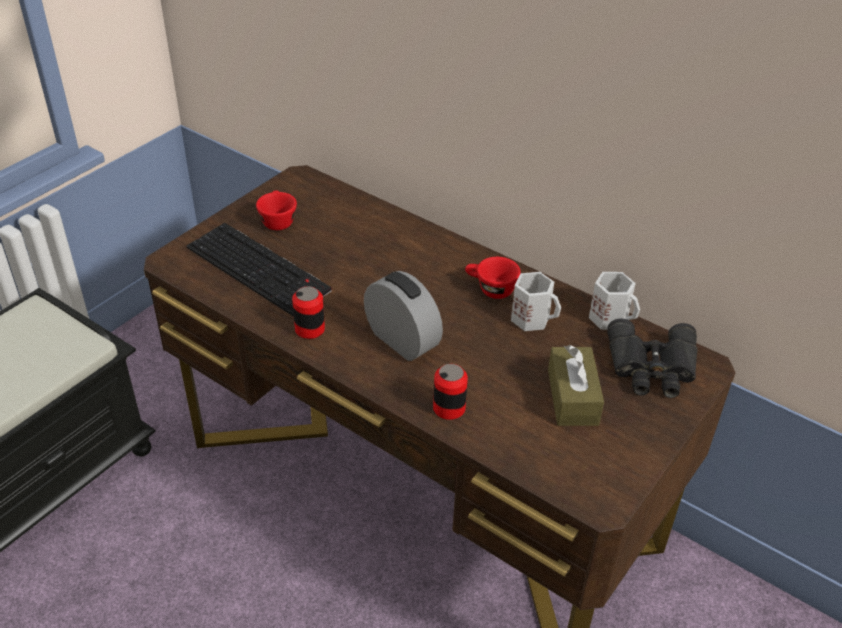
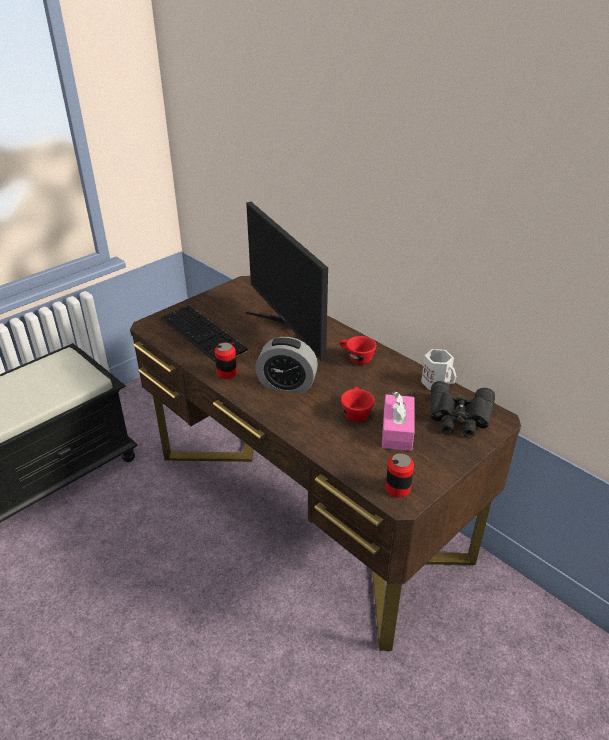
camera: 10 degrees right, 5 degrees down
red cup [256,191,297,230] -> red cup moved to [341,387,375,422]
alarm clock [364,271,443,361] -> alarm clock turned 135 degrees clockwise [255,337,318,394]
can [433,364,468,420] -> can moved to [386,453,414,497]
white mug [511,272,561,331] -> none
brown tissue box [548,345,604,426] -> pink tissue box [382,392,415,451]
none -> monitor [246,202,328,361]

